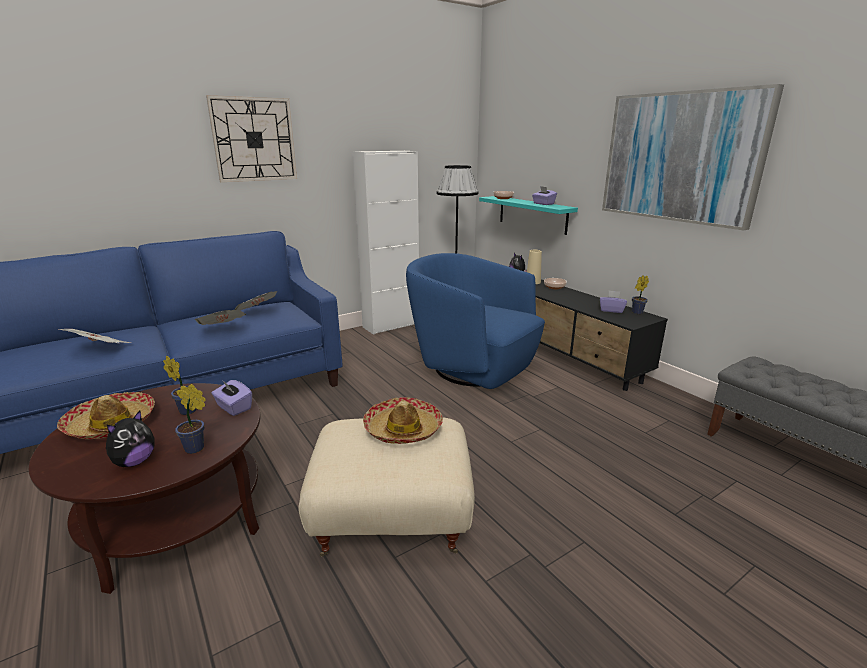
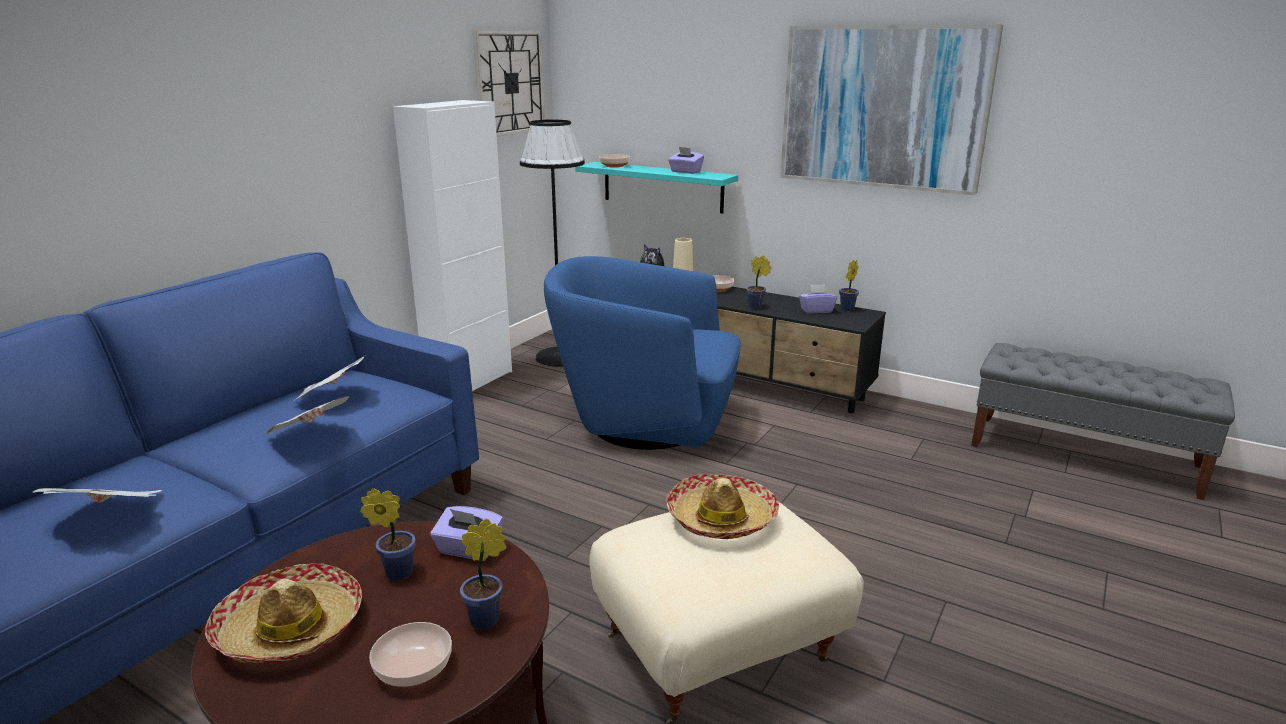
camera: 25 degrees left, 0 degrees up
plush toy [106,411,155,467] -> bowl [369,622,452,687]
wall clock [206,95,297,182] -> wall clock moved to [473,30,545,137]
none -> potted plant [746,255,771,309]

